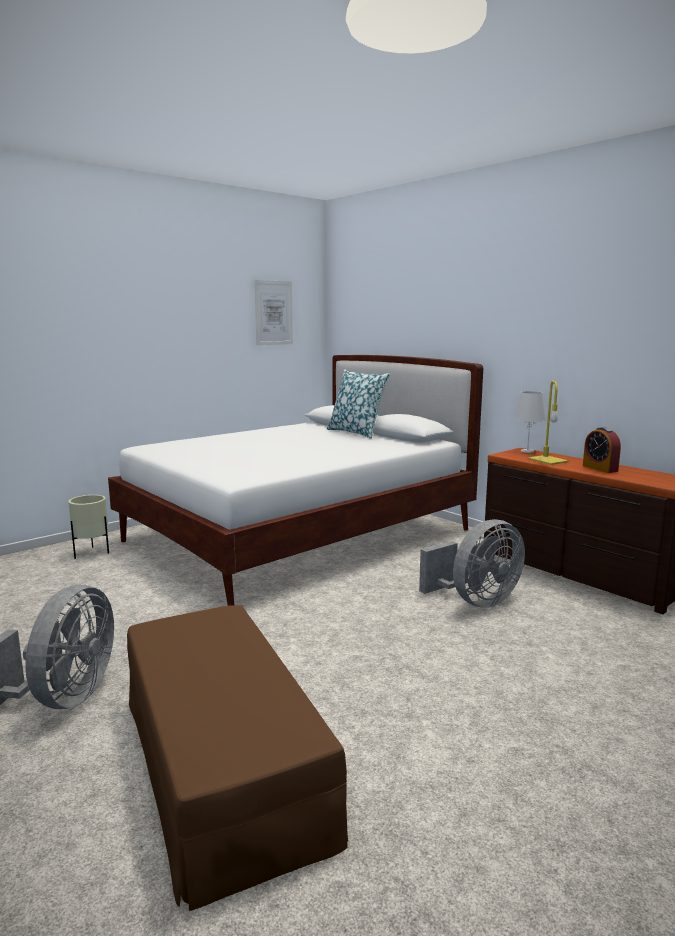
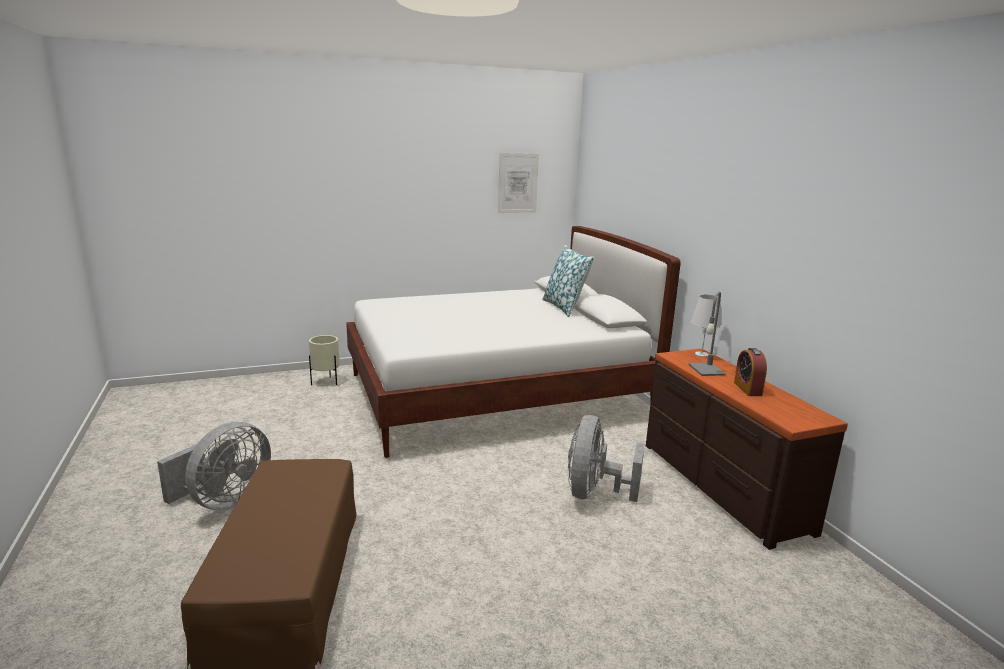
camera: 20 degrees right, 5 degrees up
grey fan [419,519,525,608] -> grey fan turned 120 degrees clockwise [568,415,645,502]
yellow table lamp [528,381,568,465] -> grey table lamp [689,291,726,376]

